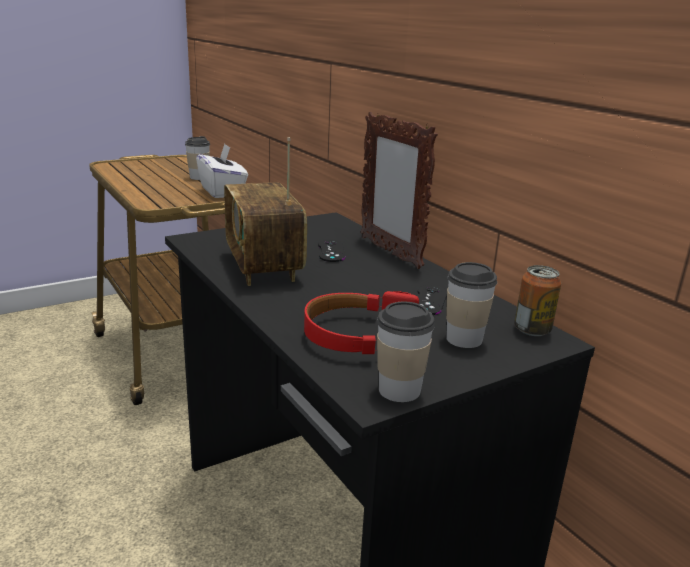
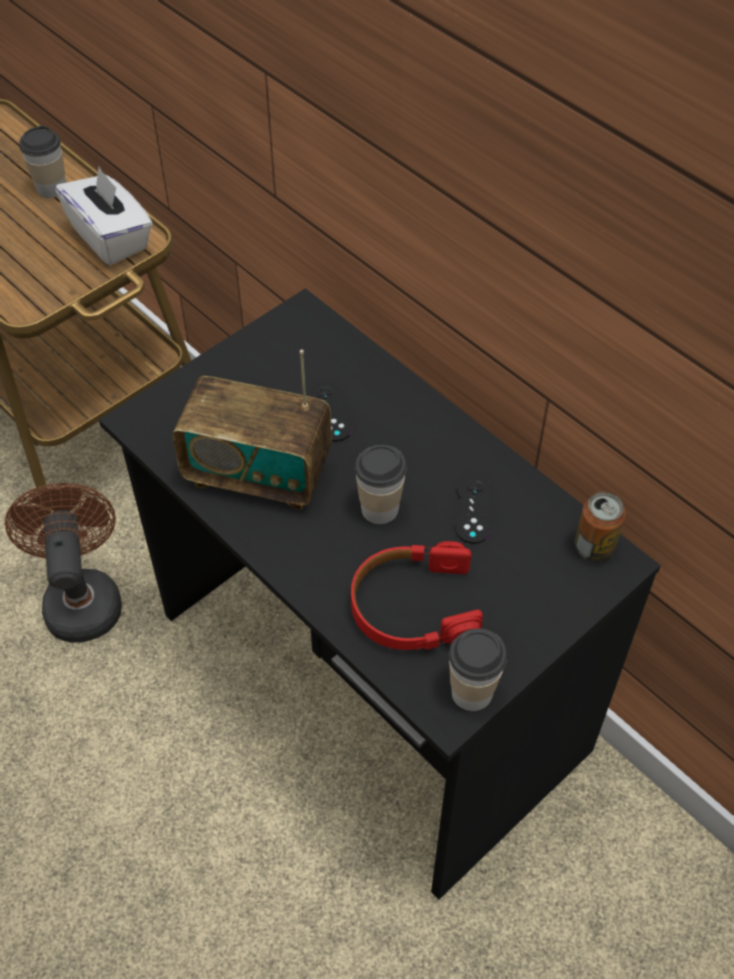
camera: 10 degrees left, 30 degrees up
radio [224,137,307,286] -> radio turned 45 degrees counterclockwise [173,350,332,510]
picture frame [361,112,438,269] -> none
cup [446,262,497,348] -> cup moved to [355,445,407,524]
none -> brown fan [5,483,122,642]

